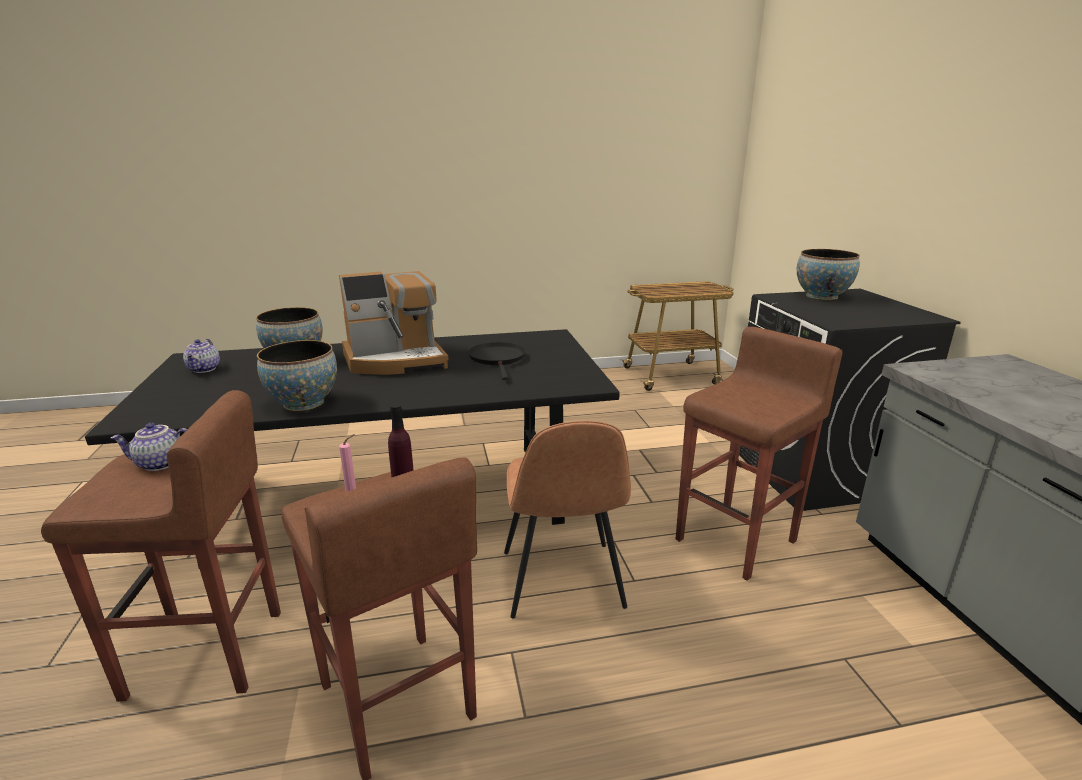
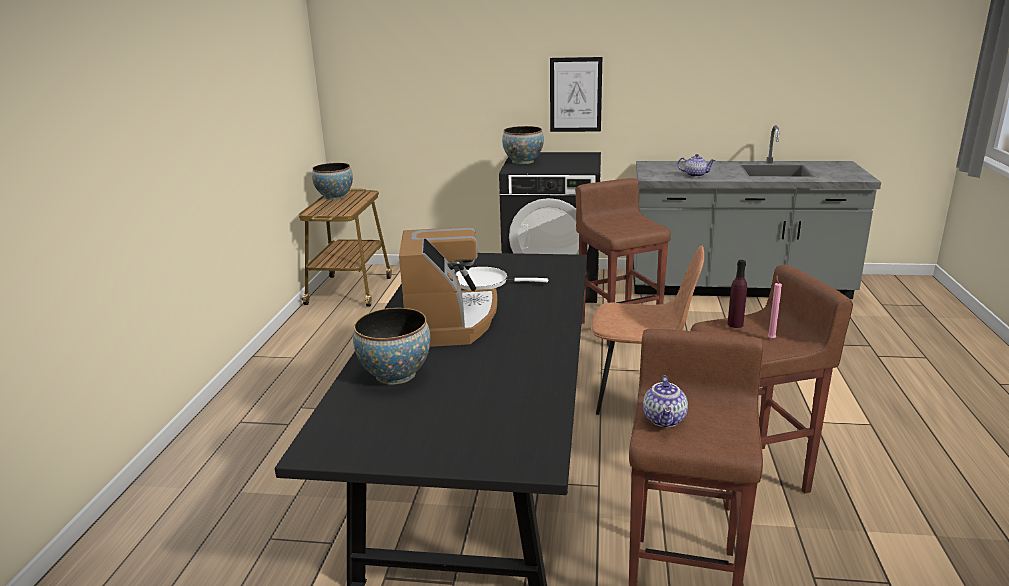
camera: 70 degrees left, 0 degrees up
teapot [183,339,220,373] -> teapot moved to [678,154,716,177]
bowl [257,340,337,411] -> bowl moved to [312,163,353,200]
black frying pan [468,342,526,380] -> white frying pan [456,267,548,290]
none -> picture [550,57,602,132]

